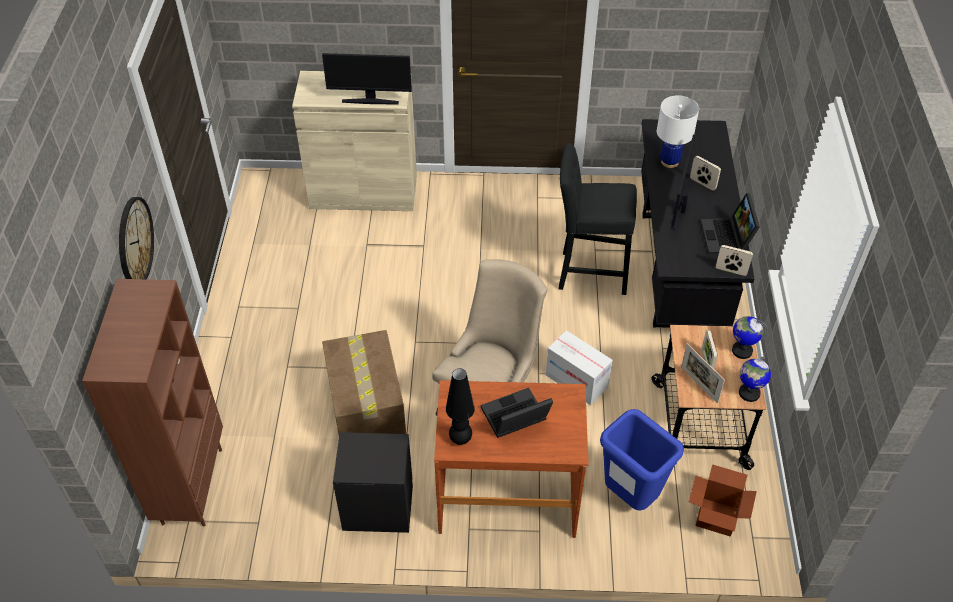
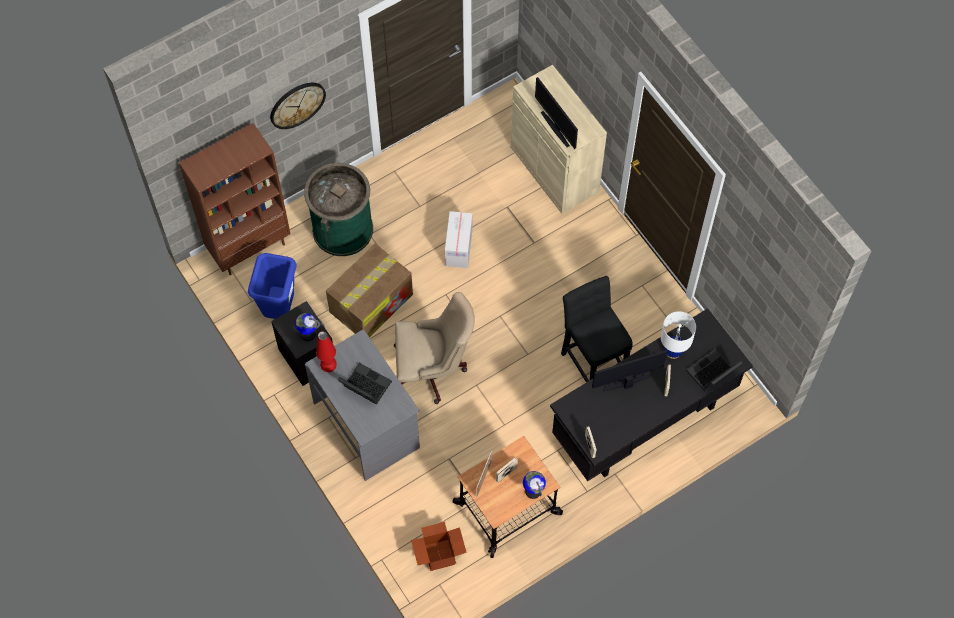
camera: 55 degrees right, 15 degrees up
brown desk [434,380,589,538] -> grey desk [305,329,420,481]
black table lamp [446,368,475,445] -> red table lamp [316,331,337,372]
cardboard box [546,330,613,405] -> cardboard box moved to [445,211,473,268]
blue trash can [600,409,684,511] -> blue trash can moved to [248,253,296,319]
laptop [700,193,760,255] -> laptop moved to [686,349,742,391]
globe [739,356,771,402] -> globe moved to [295,313,320,341]
none -> green trash can [304,163,373,256]

